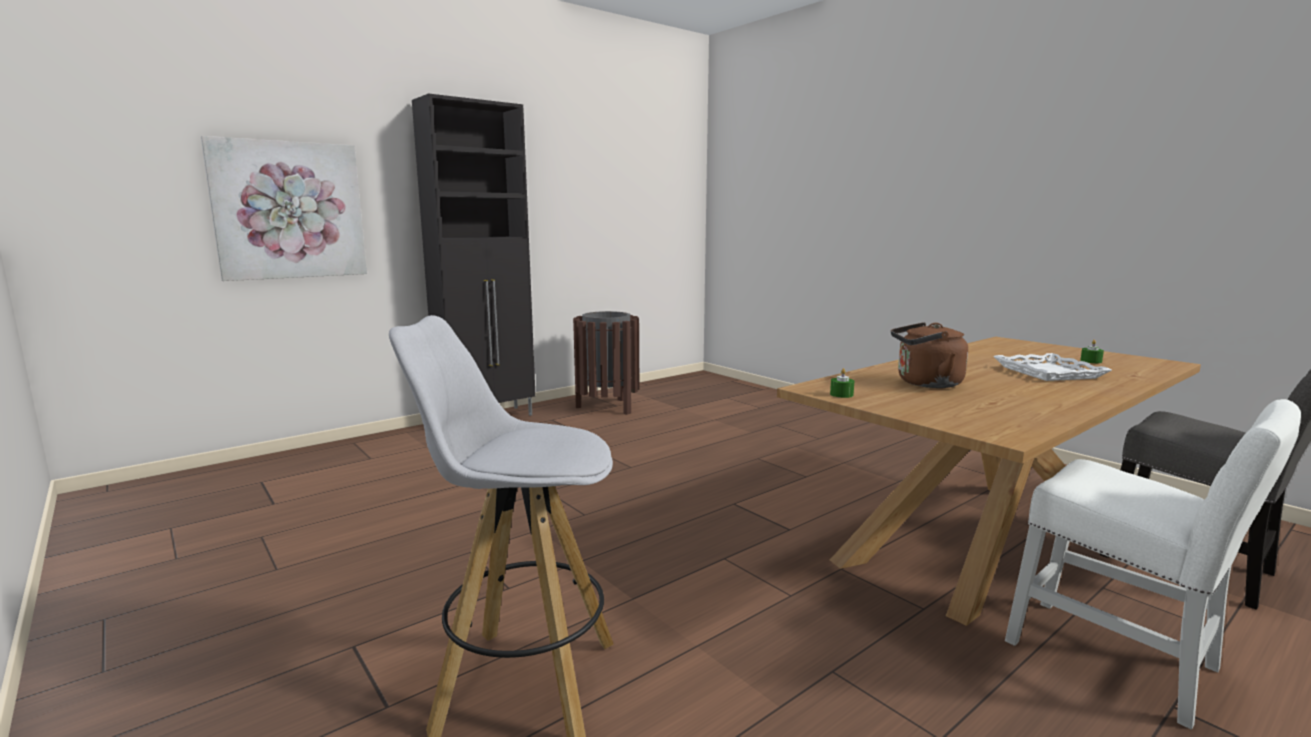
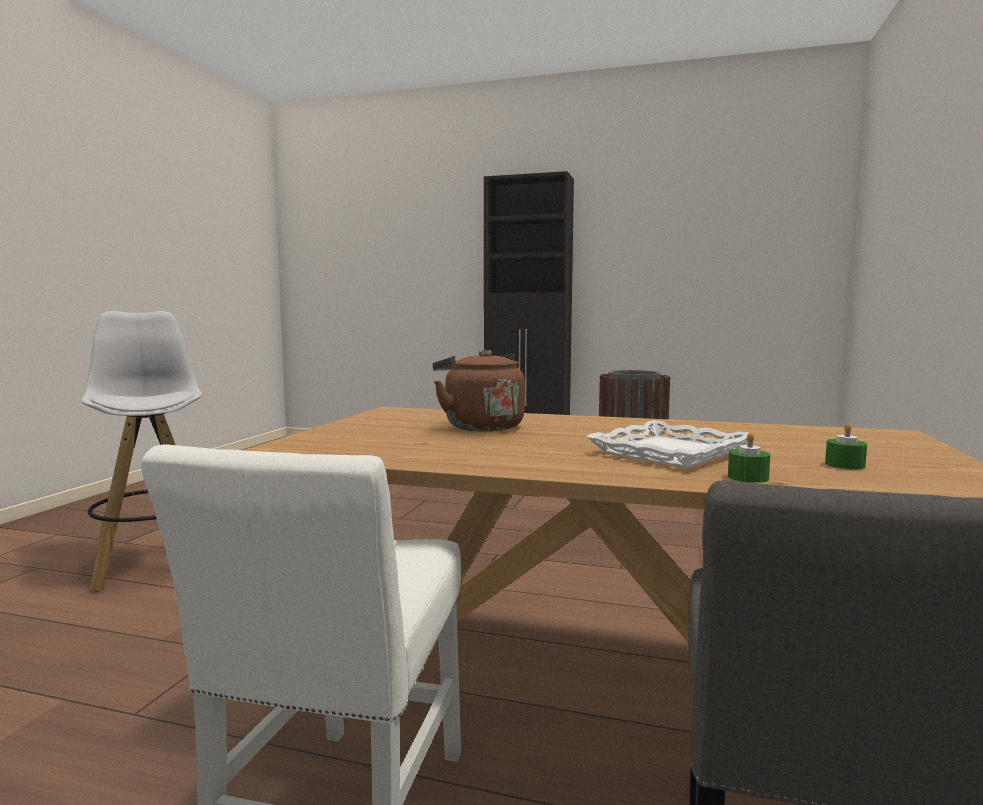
camera: 55 degrees right, 5 degrees down
picture [201,136,367,281] -> none
green candle [830,368,854,398] -> green candle moved to [728,432,771,483]

